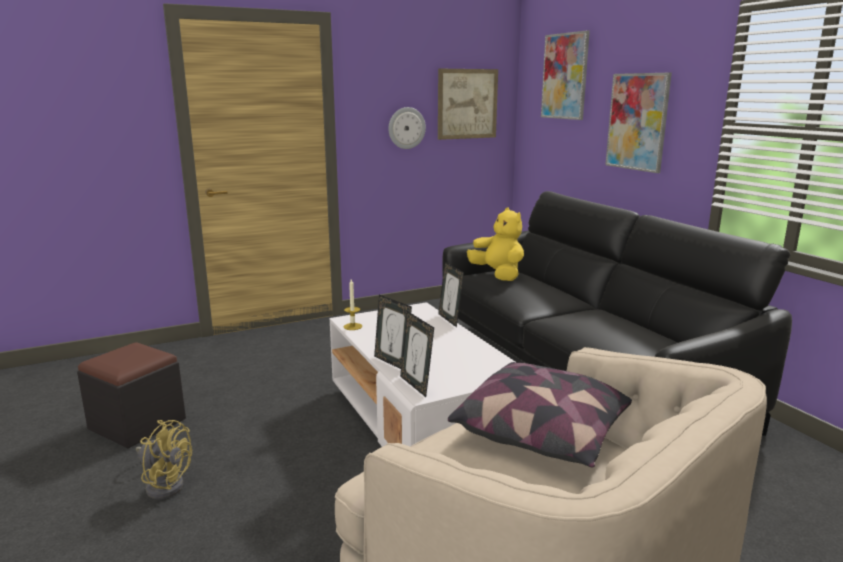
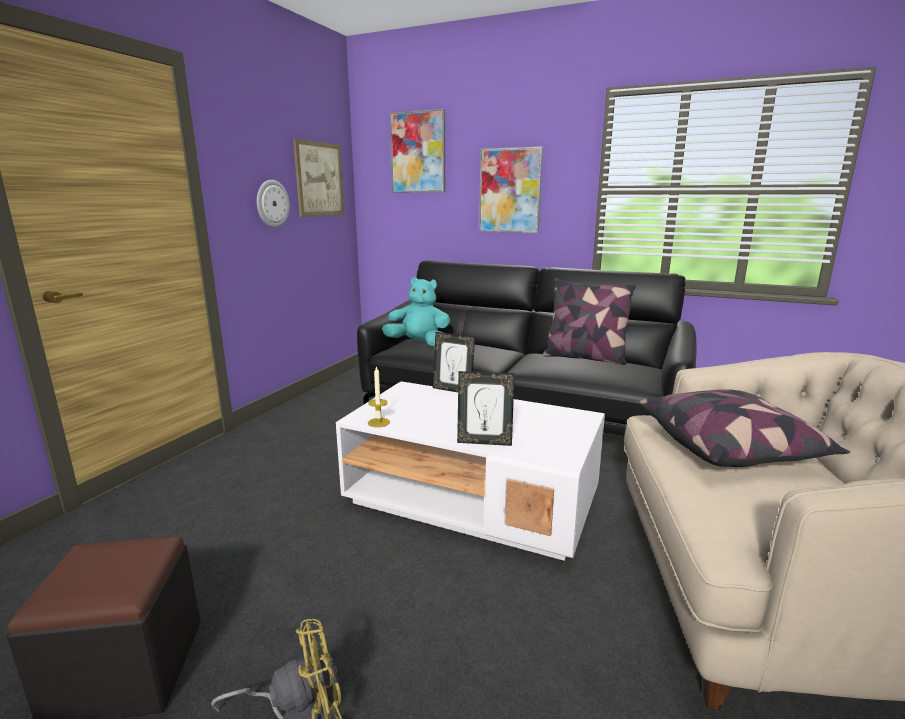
camera: 40 degrees left, 0 degrees up
picture frame [400,311,434,397] -> none
yellow plush toy [467,208,524,281] -> turquoise plush toy [382,277,450,347]
none -> pillow [543,278,636,365]

